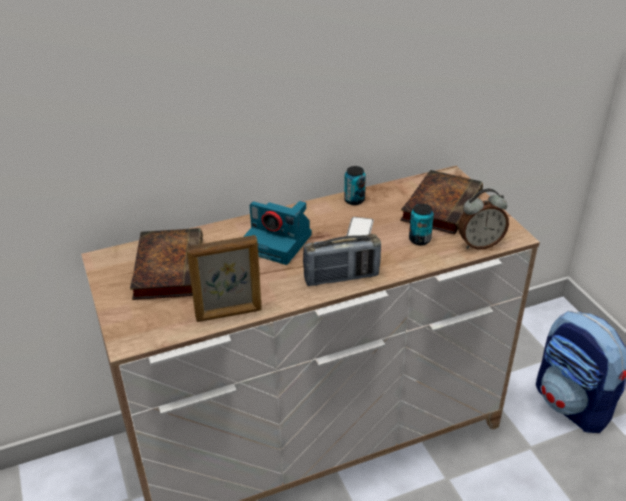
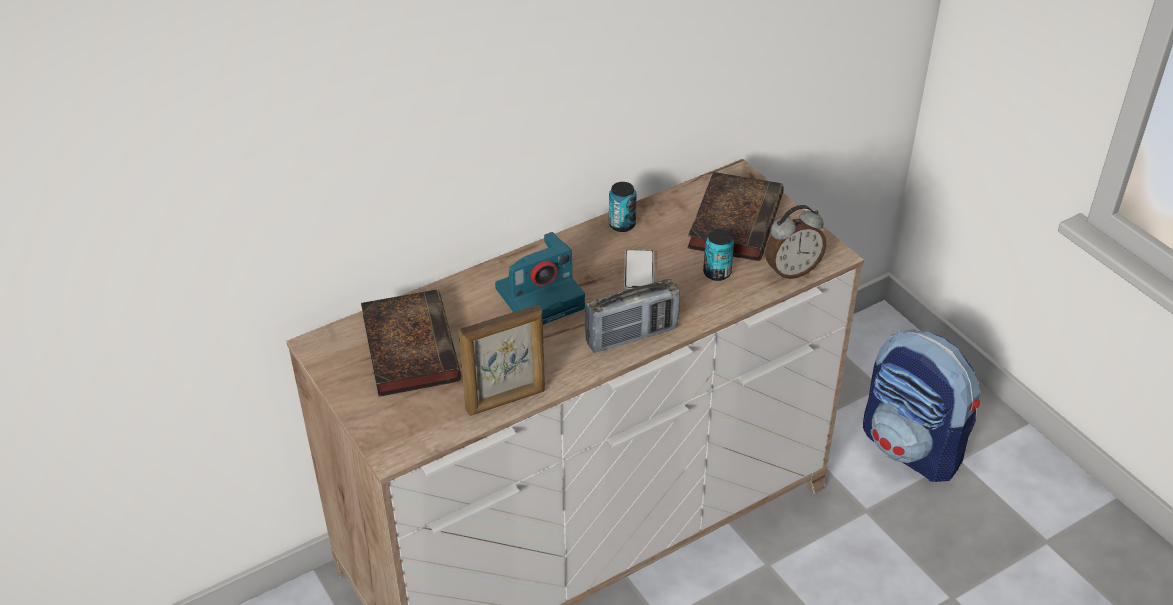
camera: 10 degrees left, 5 degrees up
camera [243,201,312,265] -> camera turned 45 degrees counterclockwise [495,232,585,325]

